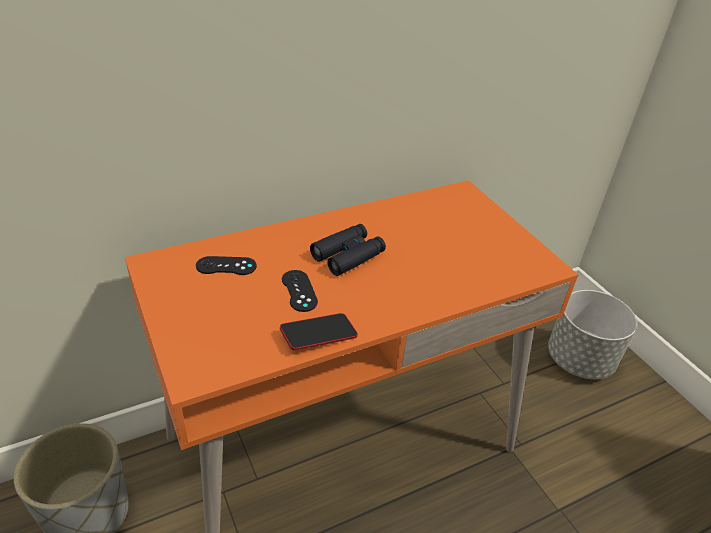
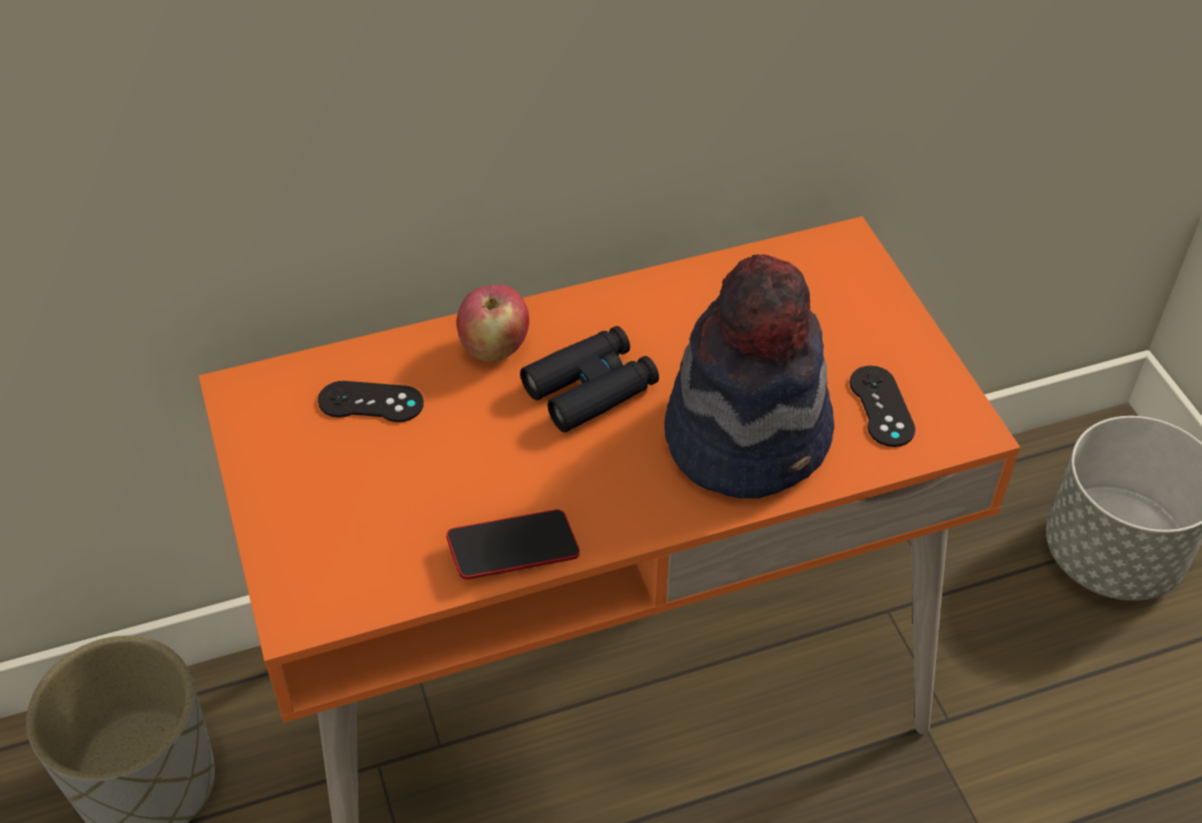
camera: 10 degrees right, 10 degrees up
black game controller [282,270,318,312] -> black game controller moved to [849,366,916,447]
none -> apple [457,285,529,361]
none -> hat [664,254,834,498]

